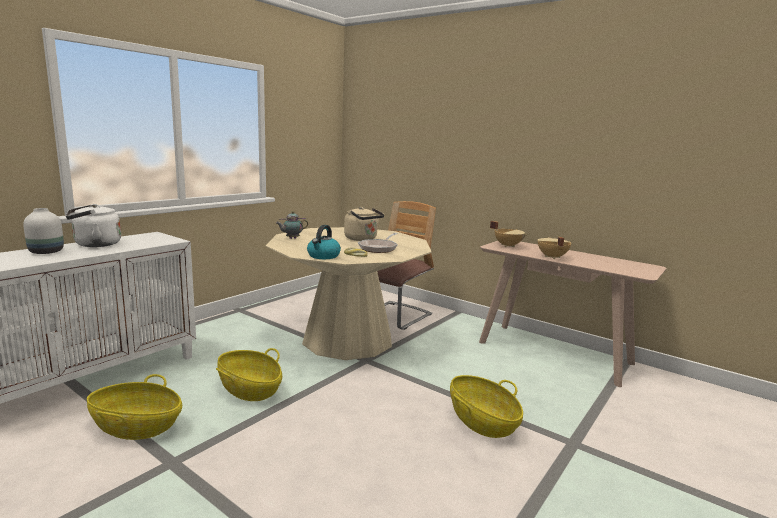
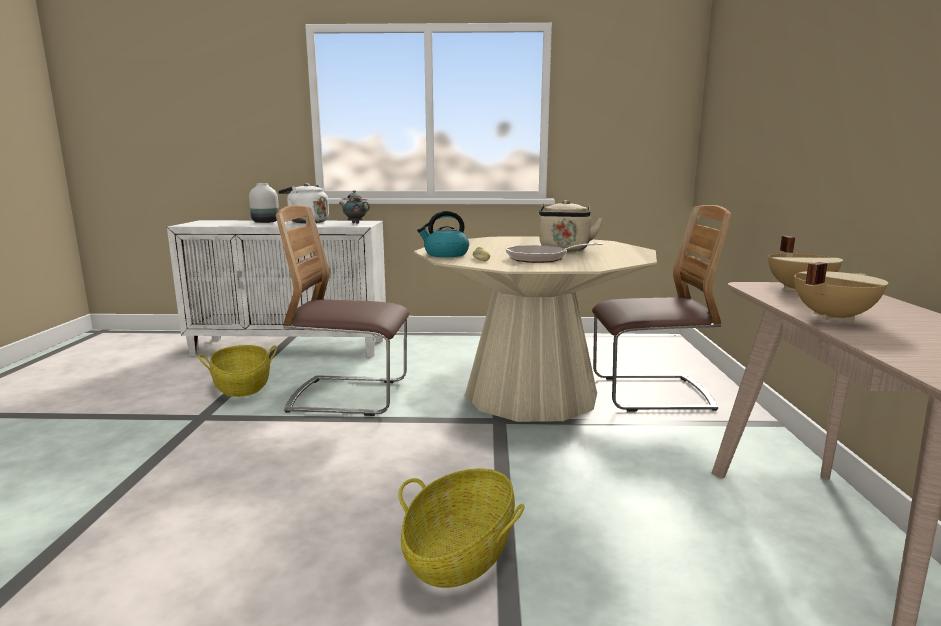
camera: 55 degrees right, 0 degrees up
basket [216,348,282,401] -> chair [276,205,409,416]
teapot [276,211,308,239] -> teapot moved to [339,190,370,224]

